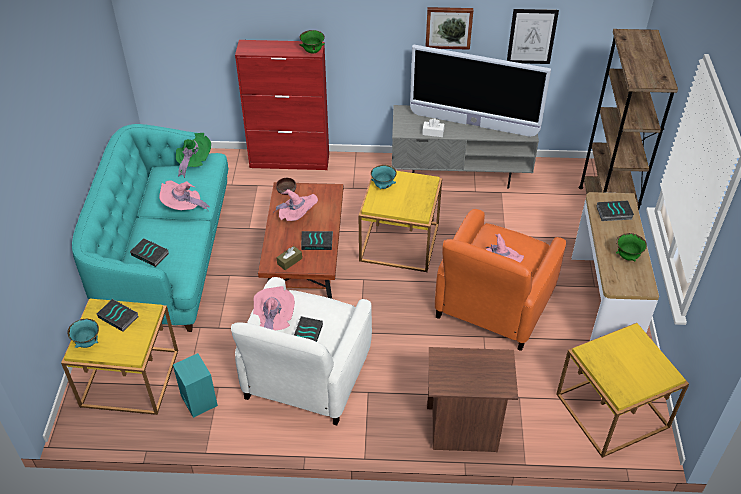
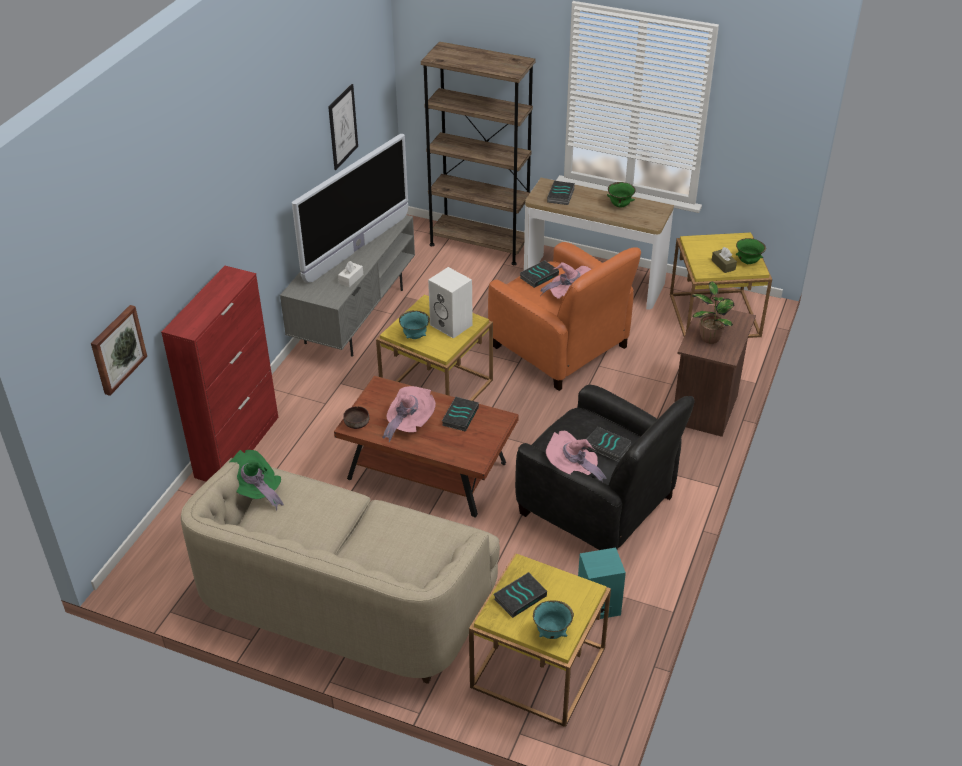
camera: 70 degrees left, 5 degrees down
turquoise sofa [72,124,228,332] -> beige sofa [181,458,500,684]
book [130,238,169,267] -> book moved to [520,260,559,288]
pink hat [159,180,210,210] -> none
white armchair [231,277,372,426] -> black armchair [515,385,695,550]
brown tissue box [276,246,302,270] -> brown tissue box moved to [711,247,737,273]
green bowl [299,30,325,54] -> green bowl moved to [736,238,766,264]
picture [426,7,473,50] -> picture moved to [91,305,147,396]
none -> white speaker [428,267,473,339]
none -> potted plant [692,281,734,344]

